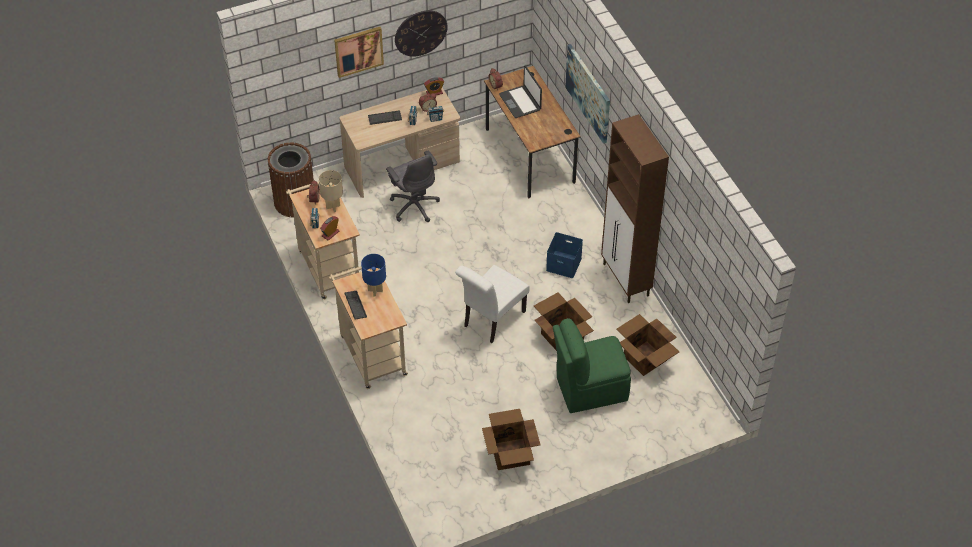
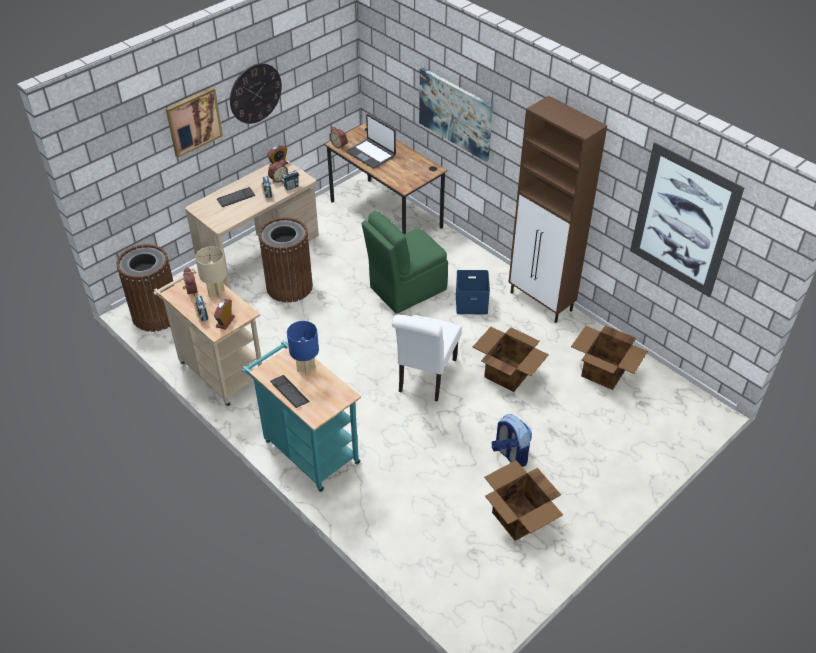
camera: 20 degrees left, 5 degrees down
beige cart [329,267,408,389] -> turquoise cart [242,341,361,492]
grey office chair [386,151,440,222] -> brown trash can [259,217,313,303]
green chair [553,318,631,413] -> green chair moved to [362,211,448,314]
none -> backpack [492,414,532,467]
none -> picture [630,142,745,297]

